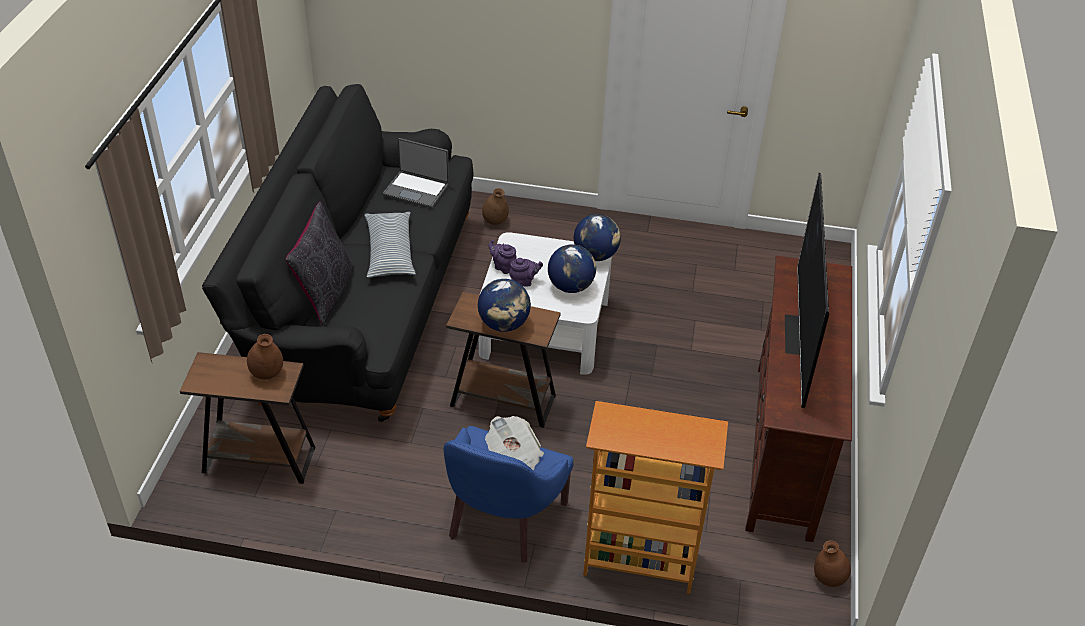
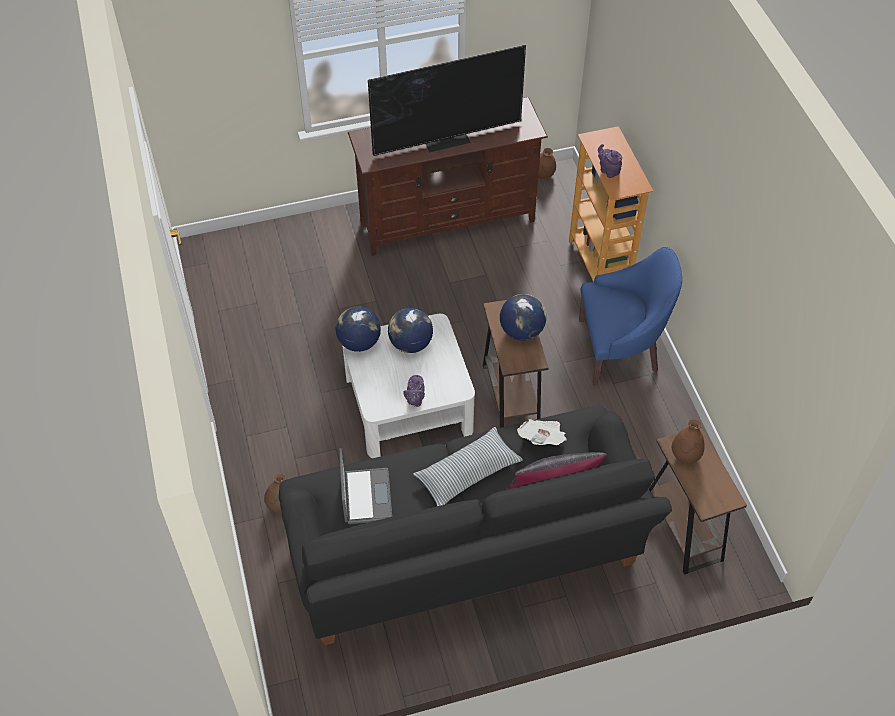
camera: 115 degrees left, 10 degrees up
newspaper [485,416,544,471] -> newspaper moved to [517,419,567,445]
purple teapot [509,258,543,287] -> purple teapot moved to [598,144,622,178]

